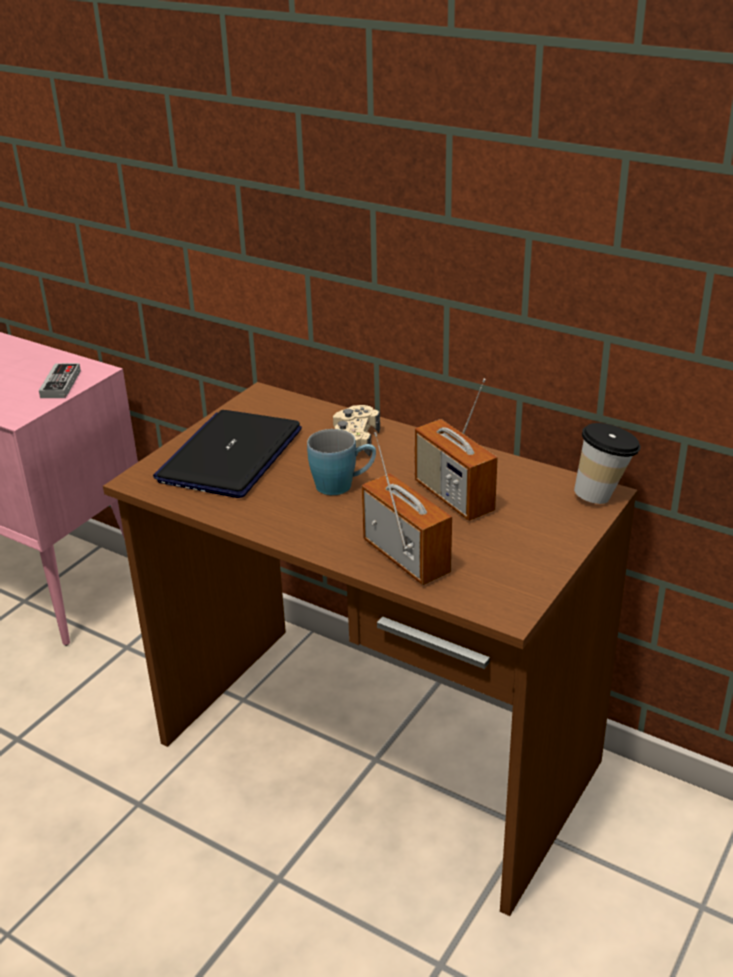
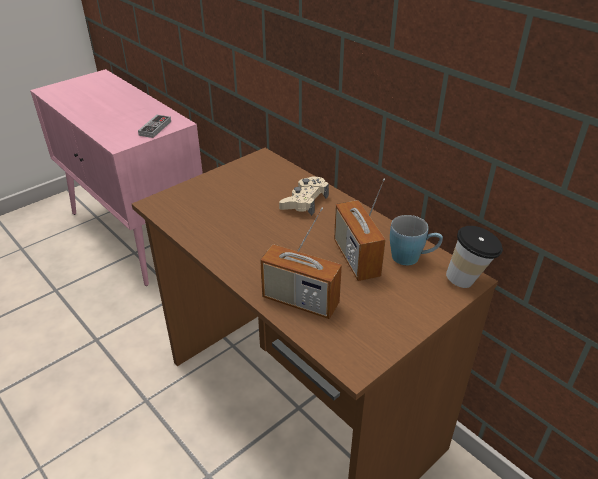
camera: 15 degrees right, 5 degrees up
laptop [153,410,302,498] -> none
blue mug [307,429,376,495] -> blue mug moved to [390,215,443,266]
radio [362,432,452,585] -> radio turned 135 degrees clockwise [260,208,342,319]

